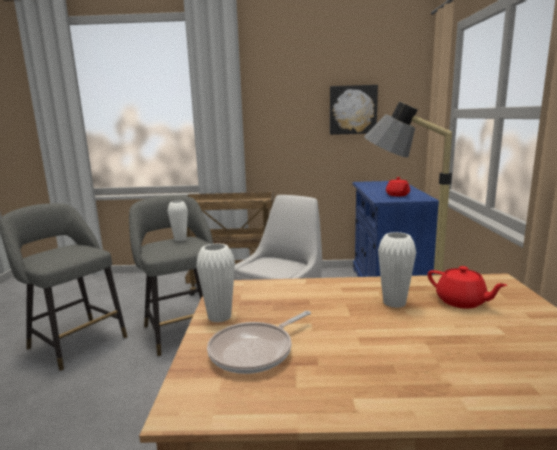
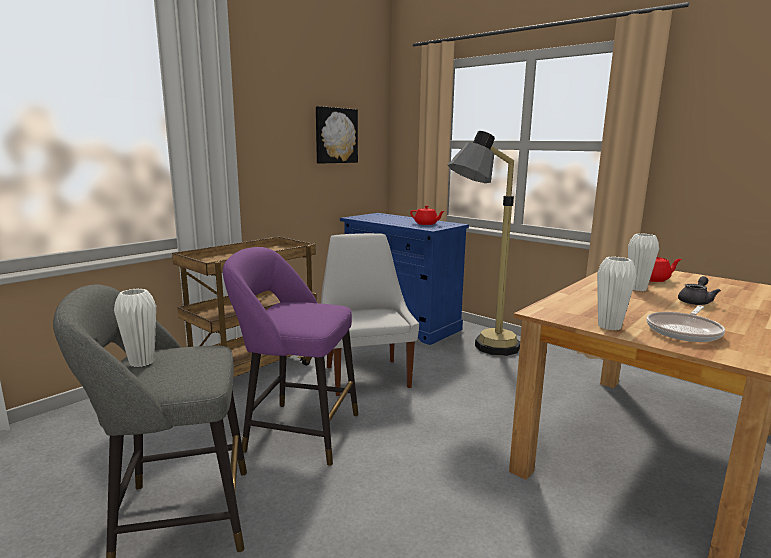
camera: 50 degrees left, 0 degrees up
grey stool [129,195,213,356] -> purple stool [223,247,358,466]
white vase [168,201,188,241] -> white vase moved to [114,289,156,367]
frying pan [207,311,311,374] -> frying pan turned 45 degrees clockwise [647,305,725,342]
none -> grey teapot [678,276,721,305]

